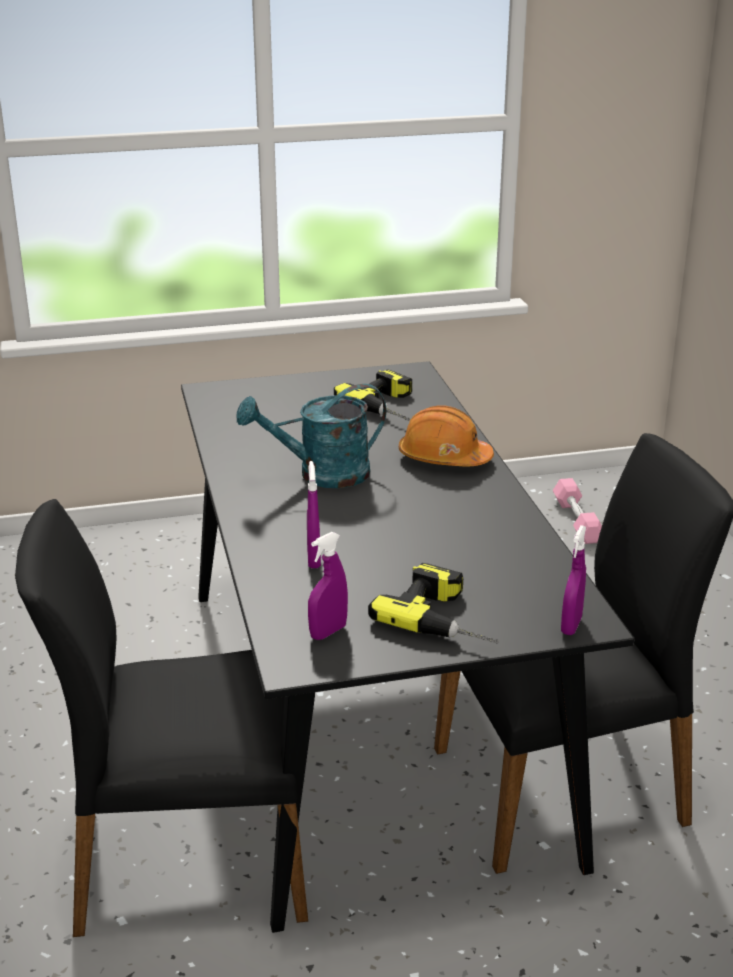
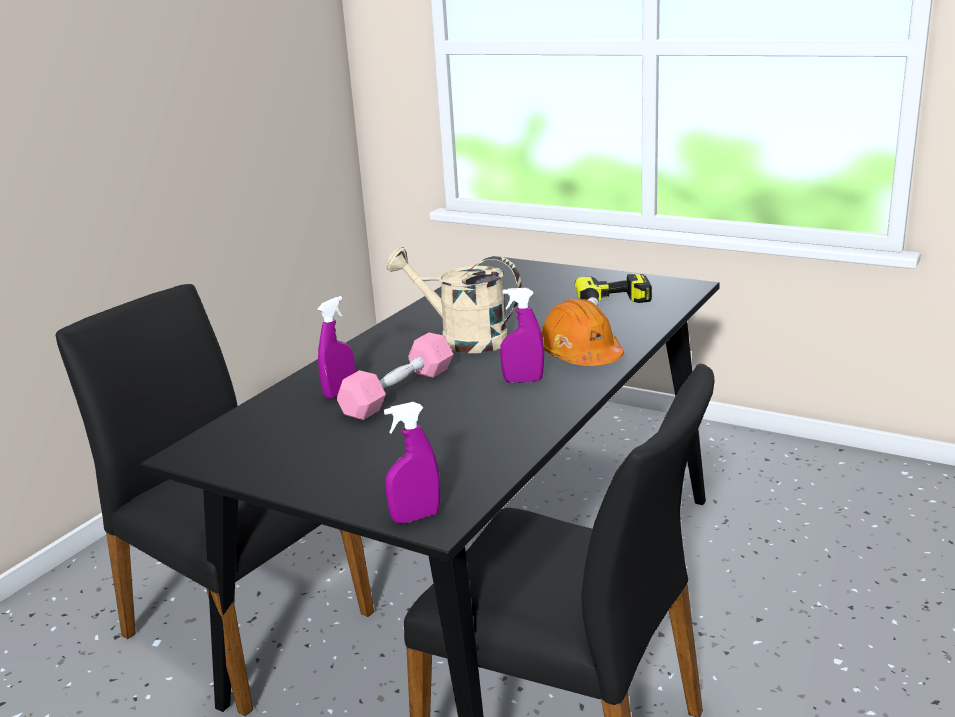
camera: 45 degrees right, 5 degrees down
turquoise watering can [237,384,386,488] -> beige watering can [386,247,522,353]
purple spray bottle [308,532,348,640] -> purple spray bottle moved to [500,288,544,383]
power drill [368,563,499,644] -> none
pink dumbbell [553,478,602,544] -> pink dumbbell moved to [337,333,453,420]

